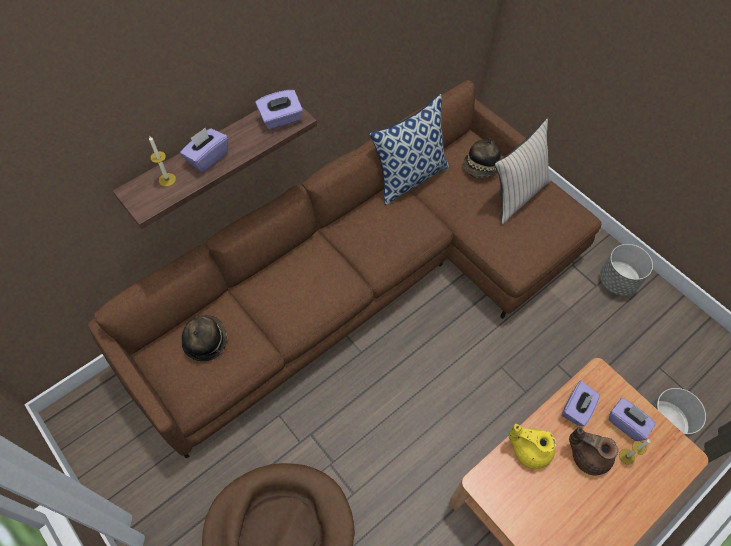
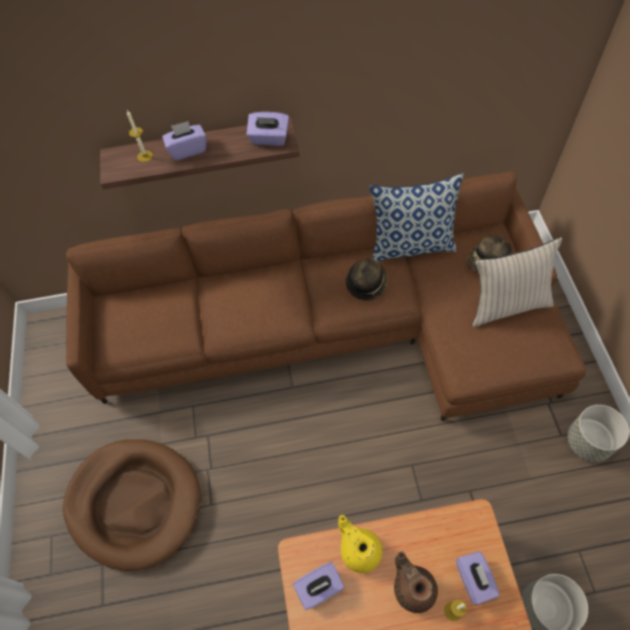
camera: 35 degrees right, 0 degrees up
hat [181,315,227,361] -> hat moved to [346,259,388,301]
purple tissue box [562,381,600,426] -> purple tissue box moved to [293,562,344,610]

